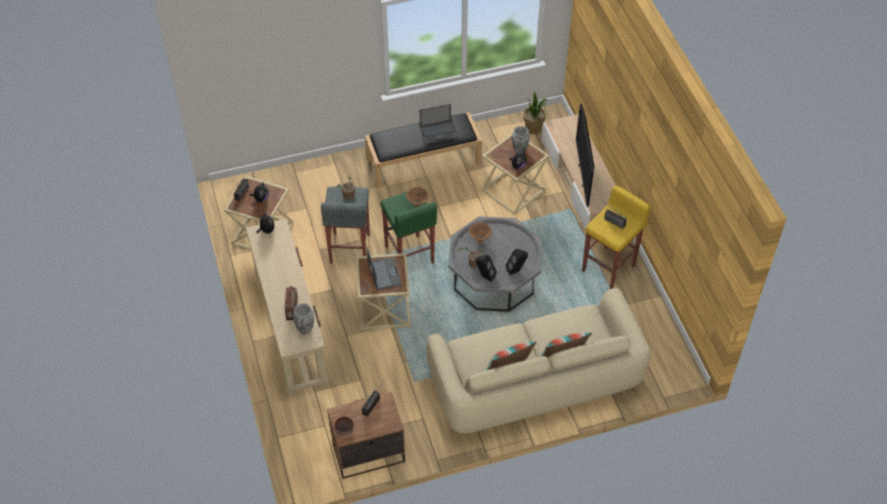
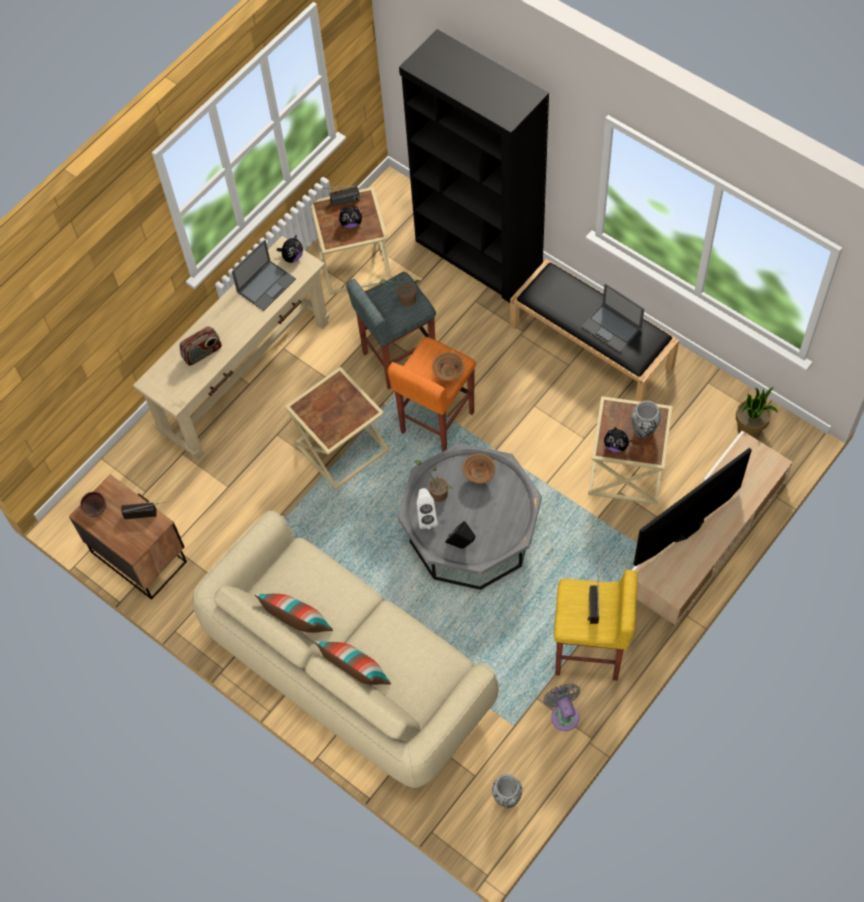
camera: 60 degrees right, 10 degrees up
vase [293,304,314,334] -> vase moved to [492,774,522,808]
laptop [366,246,402,291] -> laptop moved to [232,239,296,311]
green stool [380,191,437,264] -> orange stool [388,337,476,452]
black speaker [476,255,497,282] -> white speaker [417,488,438,529]
none -> black bookcase [399,29,549,303]
none -> grey fan [544,683,580,731]

